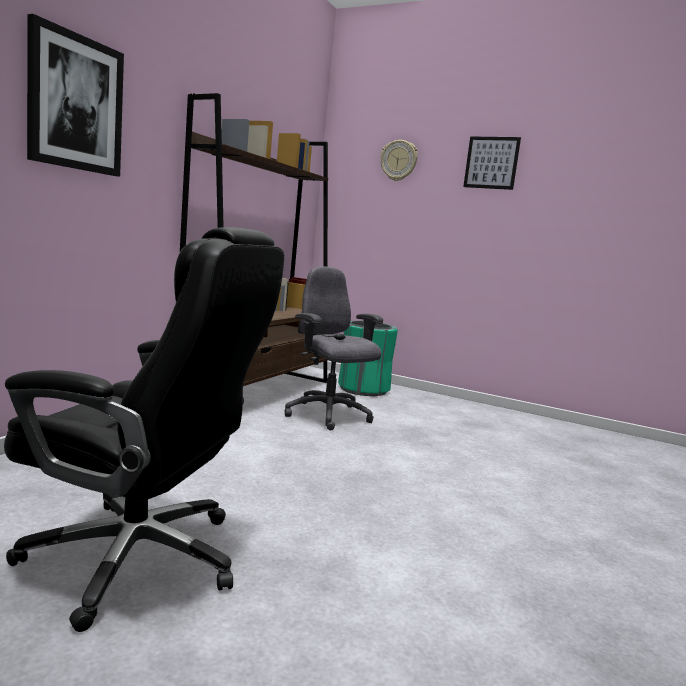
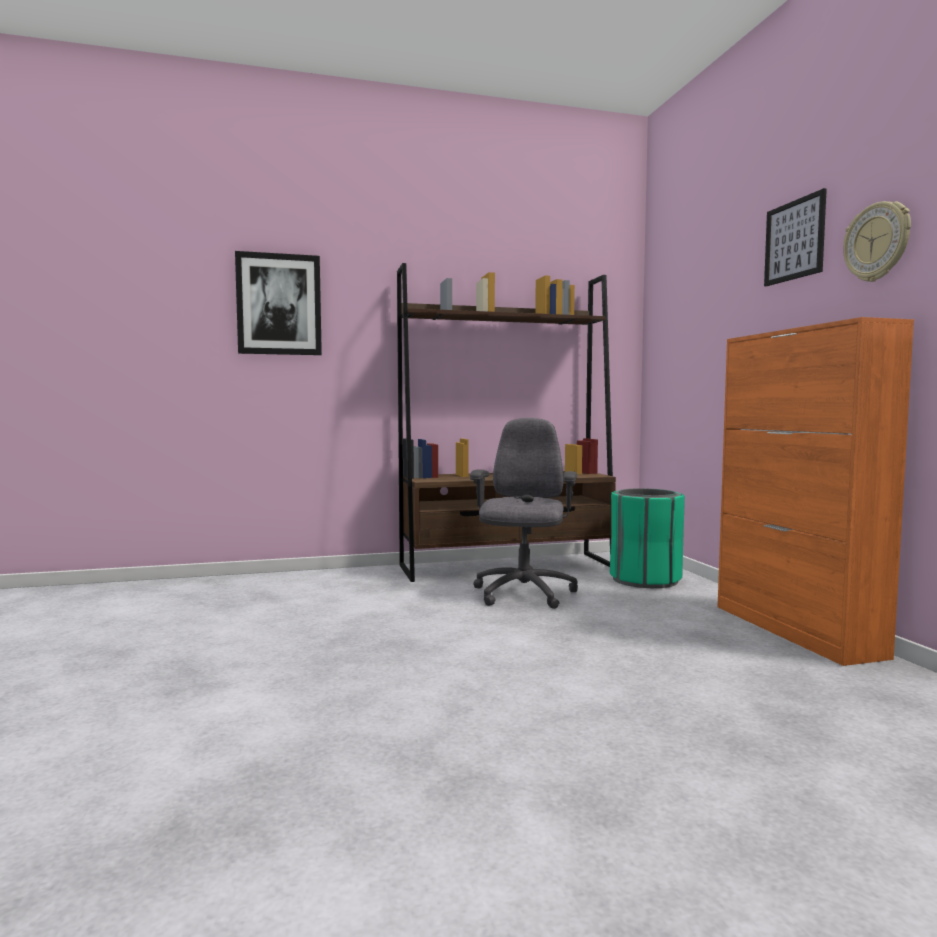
camera: 50 degrees right, 5 degrees down
black office chair [4,227,285,632] -> none
wall clock [380,140,418,181] -> wall clock moved to [843,201,911,282]
none -> orange cabinet [718,317,914,666]

